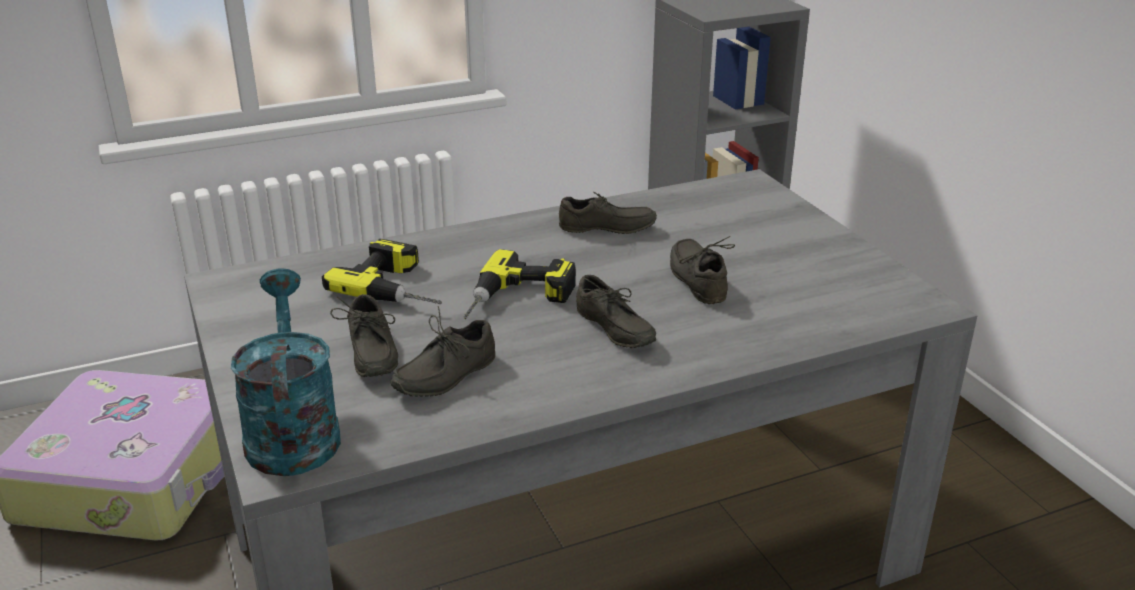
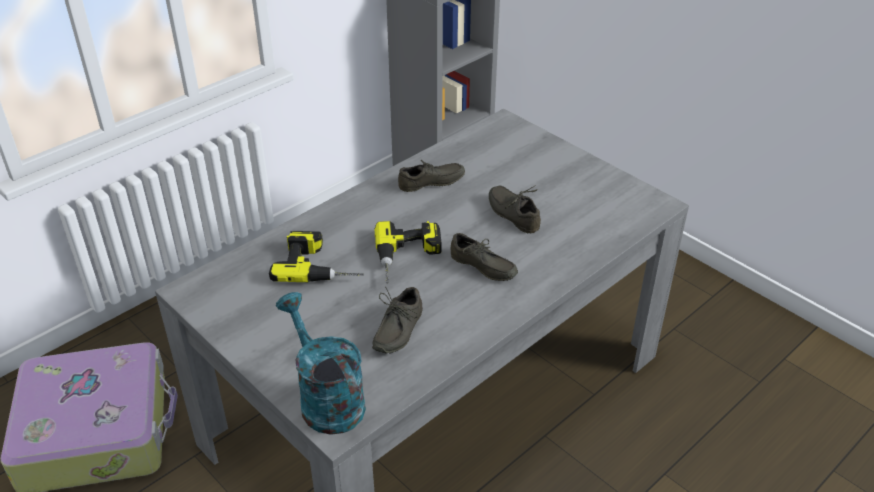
camera: 20 degrees left, 10 degrees up
grey shoe [330,294,398,377] -> none

